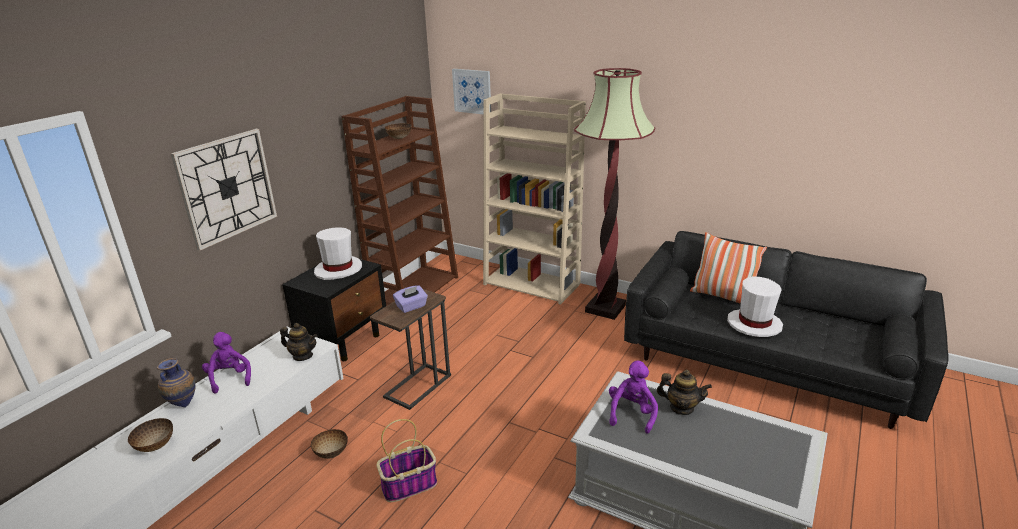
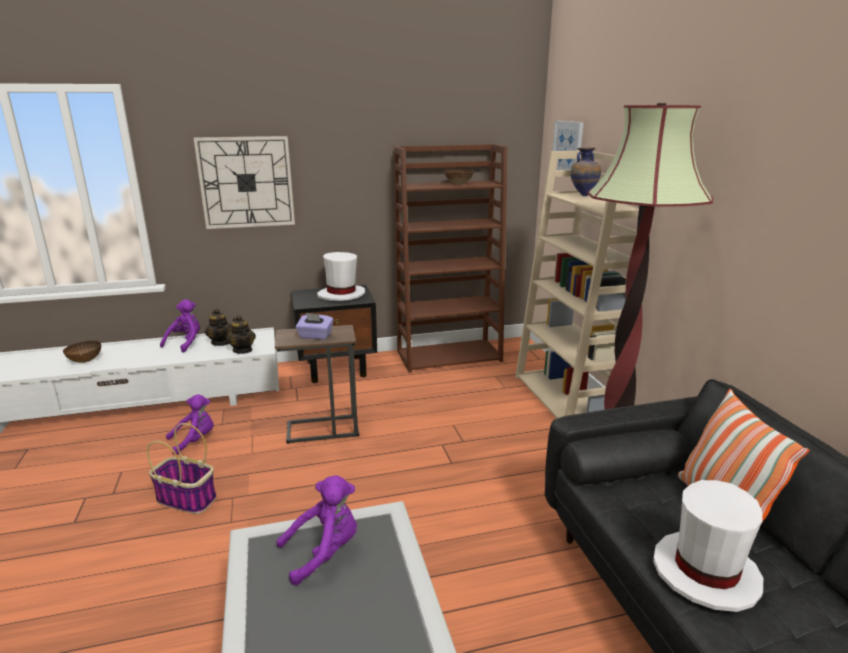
camera: 45 degrees right, 5 degrees down
vase [157,358,195,408] -> vase moved to [570,147,601,196]
bowl [311,429,348,459] -> purple plush toy [166,394,214,455]
teapot [657,370,712,415] -> teapot moved to [205,309,232,346]

